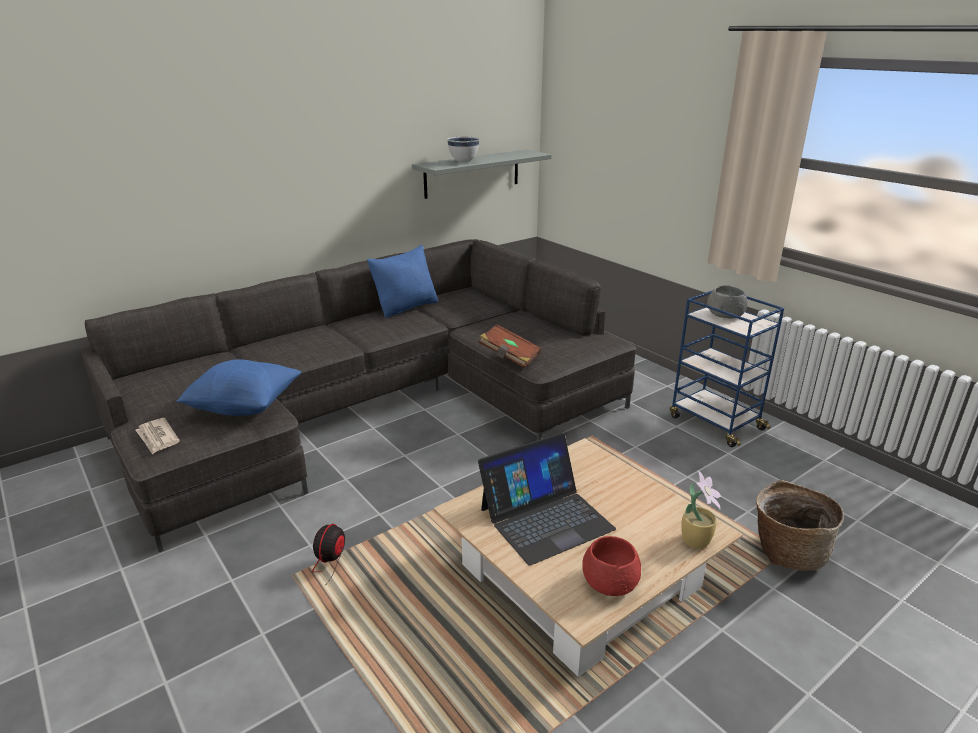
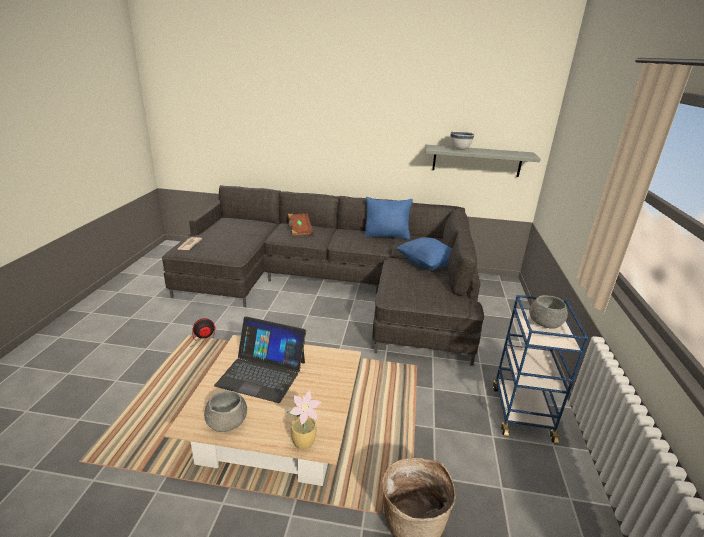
camera: 45 degrees right, 0 degrees up
blue pillow [177,359,302,416] -> blue pillow moved to [396,237,452,270]
brown book [479,324,541,368] -> brown book moved to [288,213,313,237]
red bowl [582,536,641,596] -> grey bowl [204,390,247,432]

